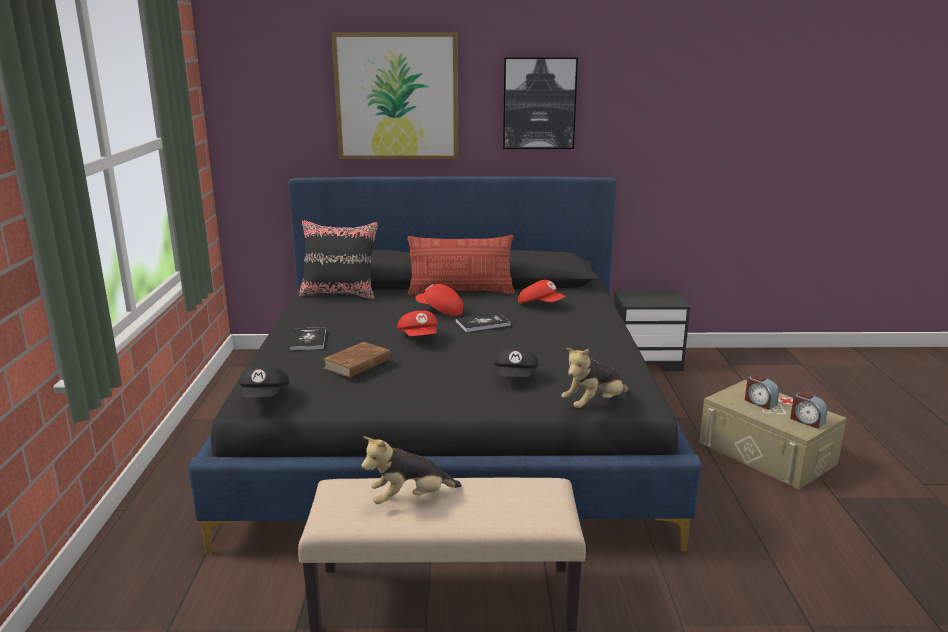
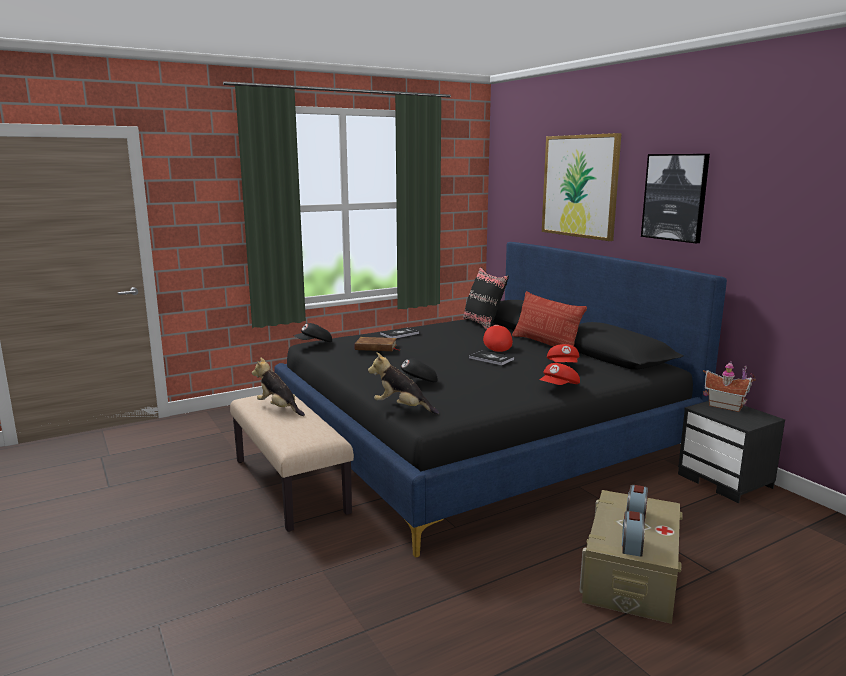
camera: 60 degrees right, 5 degrees down
red cap [397,311,438,336] -> red cap moved to [540,363,580,385]
none -> toy house [703,360,756,412]

